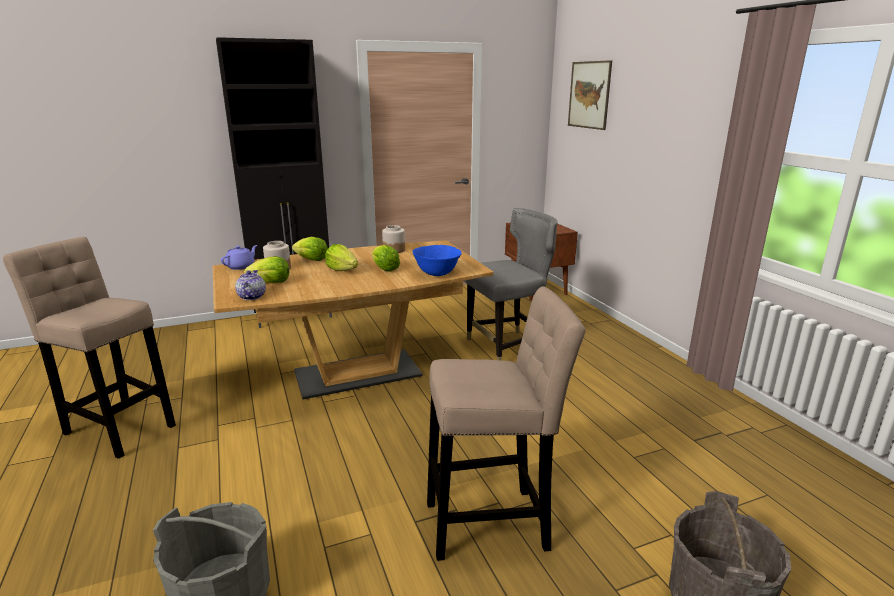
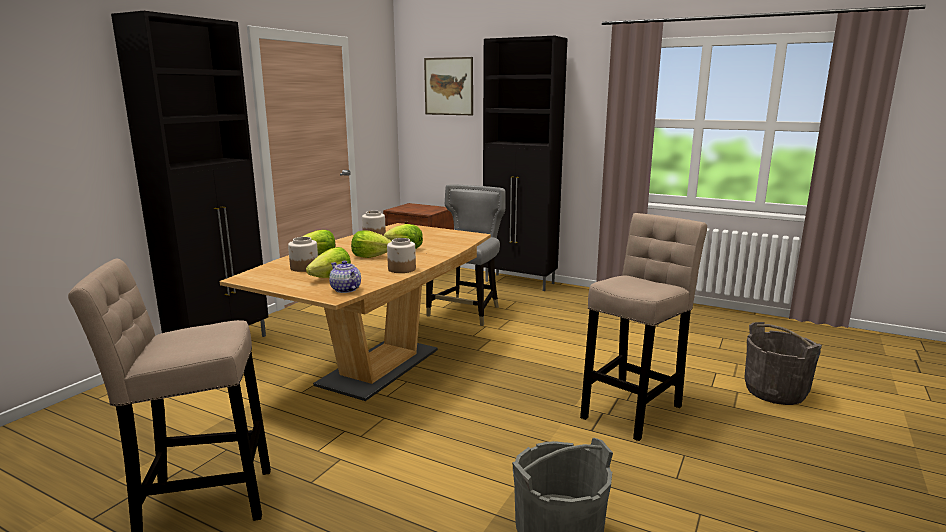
camera: 40 degrees left, 5 degrees down
purple teapot [221,245,257,270] -> none
blue bowl [412,245,462,276] -> none
none -> jar [387,238,416,273]
none -> black cabinet [483,36,567,291]

